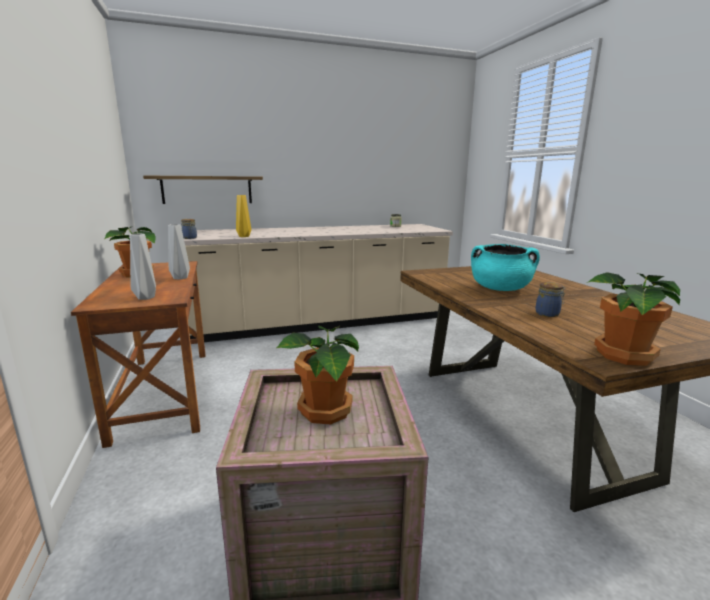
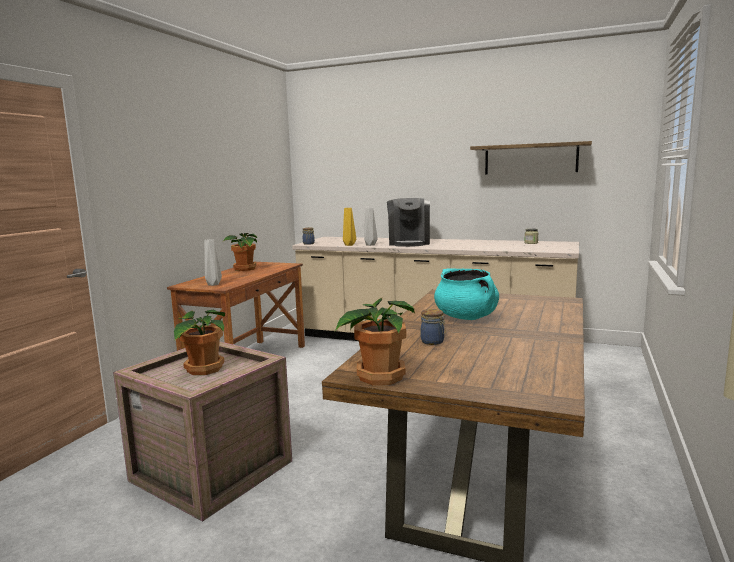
camera: 40 degrees right, 5 degrees down
shelf [143,175,263,204] -> shelf moved to [470,141,592,175]
grey vase [168,224,190,280] -> grey vase moved to [364,207,378,246]
none -> coffee machine [387,198,430,247]

